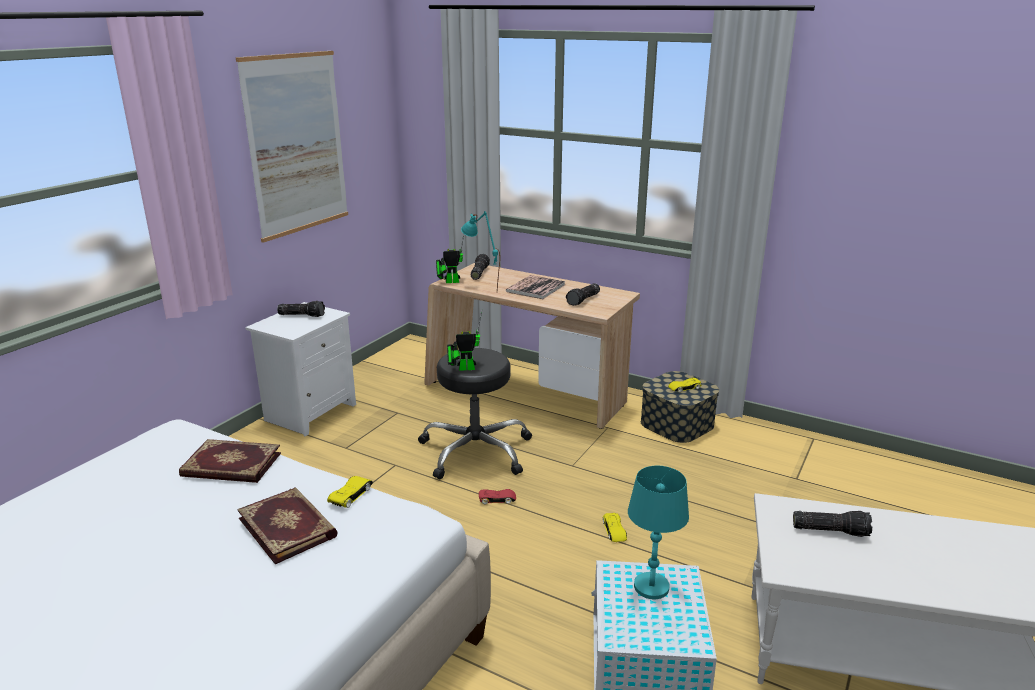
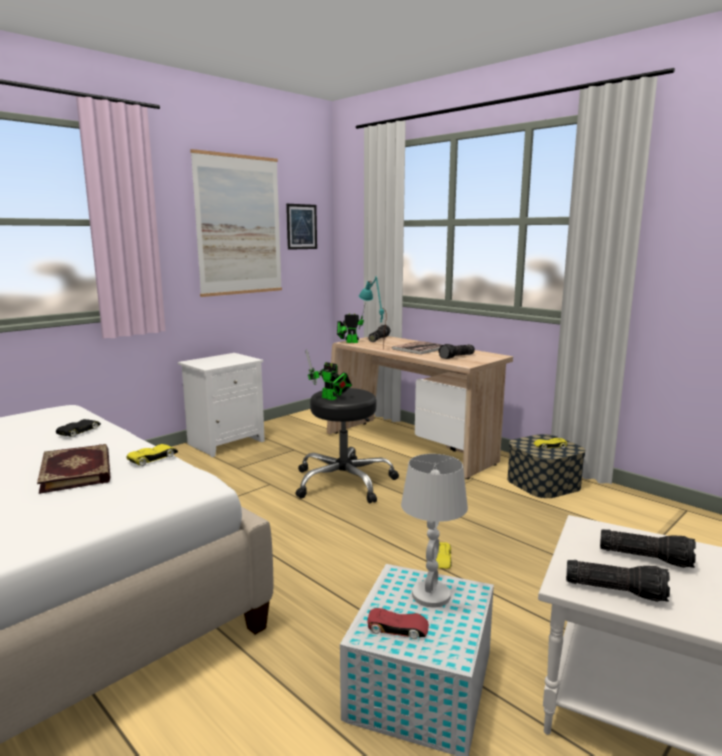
camera: 15 degrees right, 10 degrees down
book [179,439,281,483] -> black toy car [56,419,101,437]
flashlight [277,301,325,317] -> flashlight moved to [566,560,670,602]
toy robot [447,310,482,371] -> toy robot turned 150 degrees counterclockwise [306,350,352,400]
red toy car [479,489,516,504] -> red toy car moved to [367,608,429,639]
turquoise table lamp [628,466,689,599] -> white table lamp [401,454,468,607]
none -> picture [286,204,317,250]

